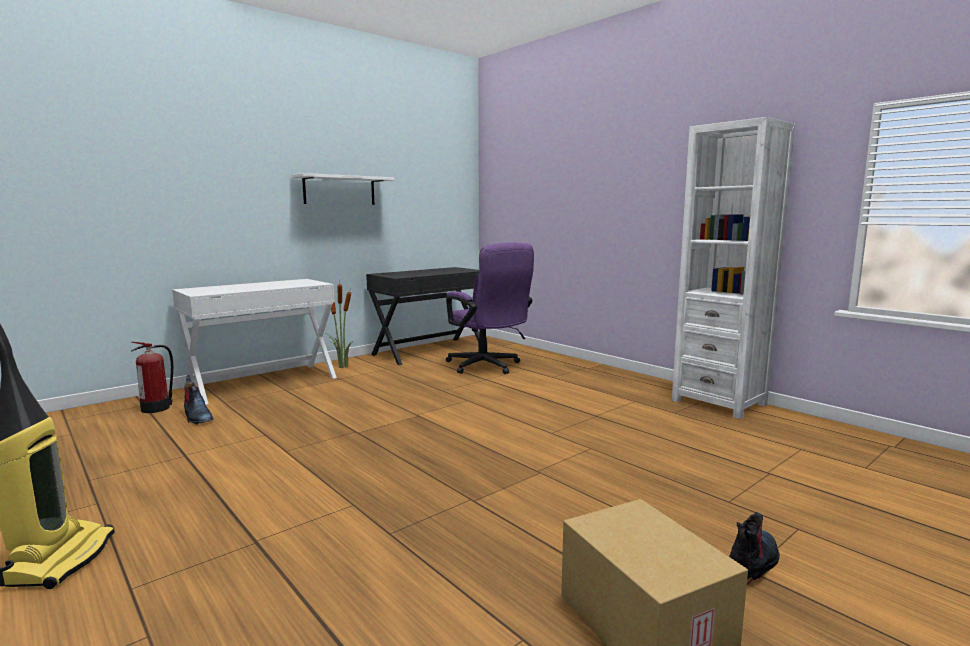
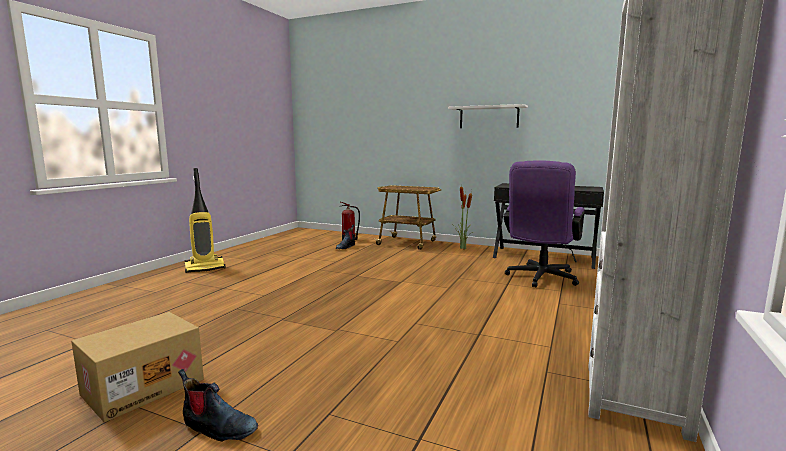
camera: 65 degrees right, 0 degrees up
white desk [172,279,337,405] -> cart [374,185,441,250]

